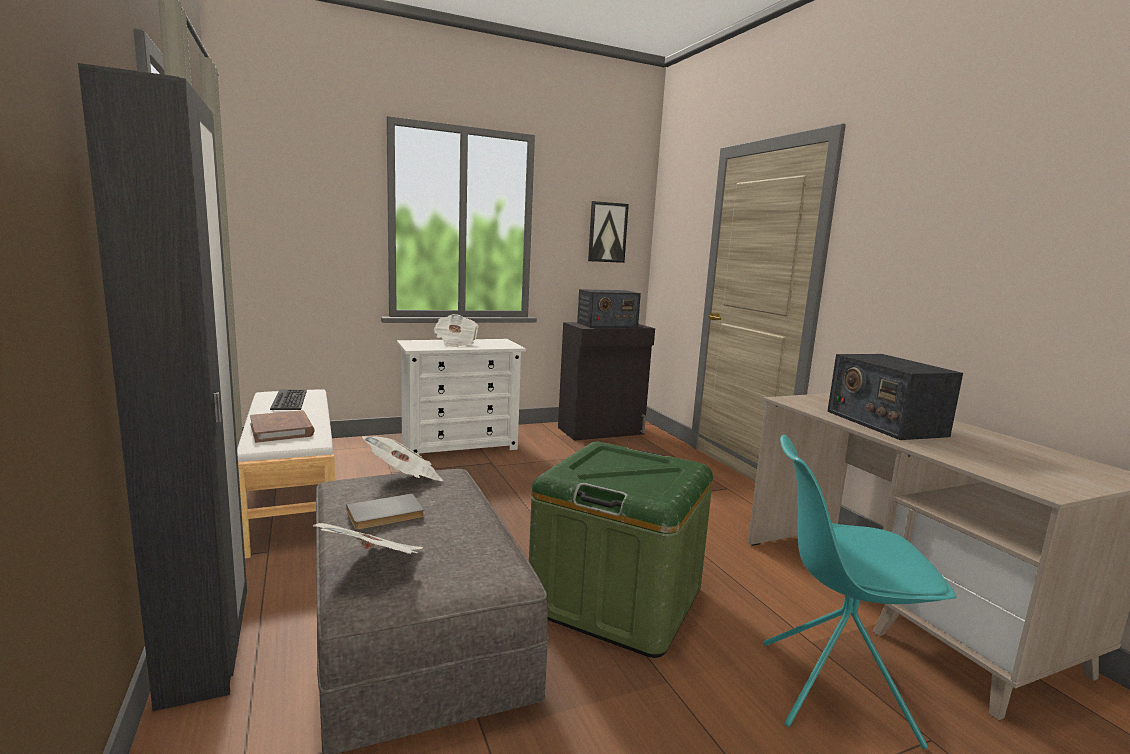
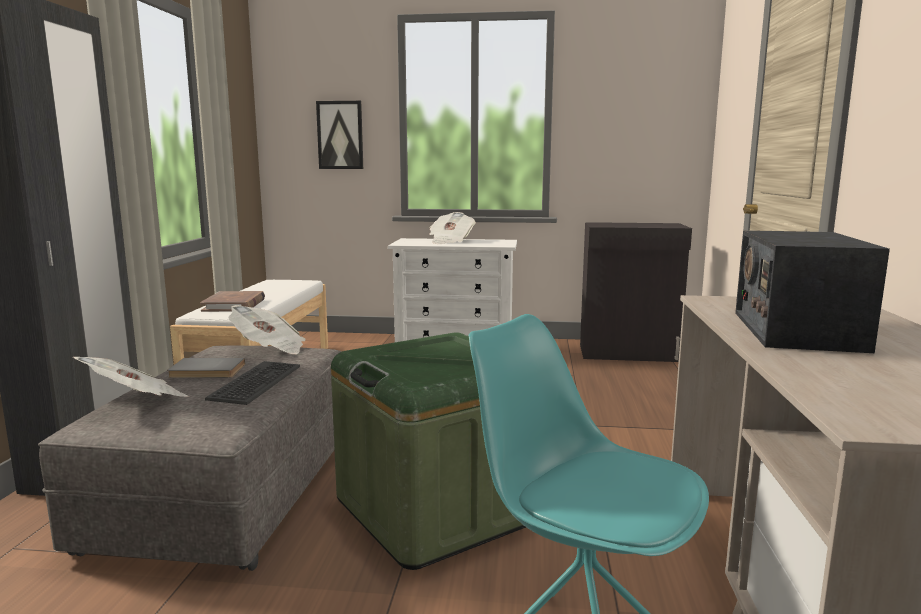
camera: 30 degrees right, 0 degrees up
keyboard [270,389,307,410] -> keyboard moved to [205,361,300,405]
radio [577,289,641,328] -> none
picture [588,201,629,263] -> picture moved to [316,101,363,169]

